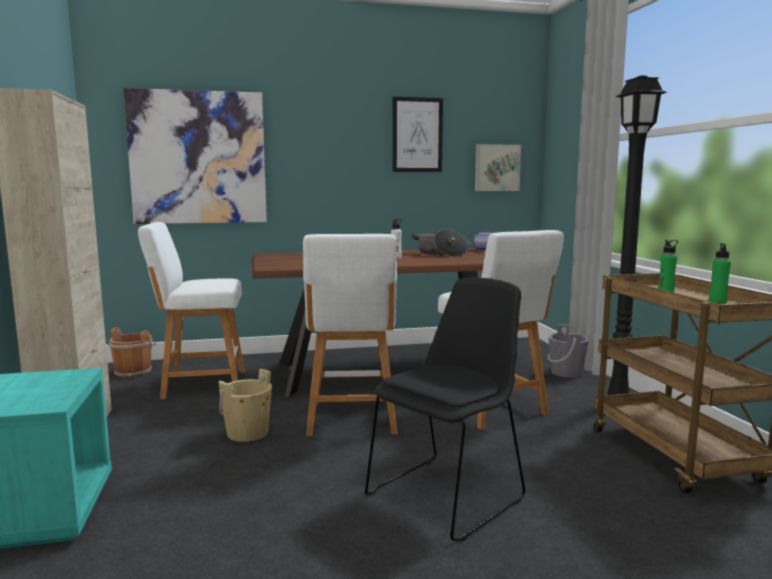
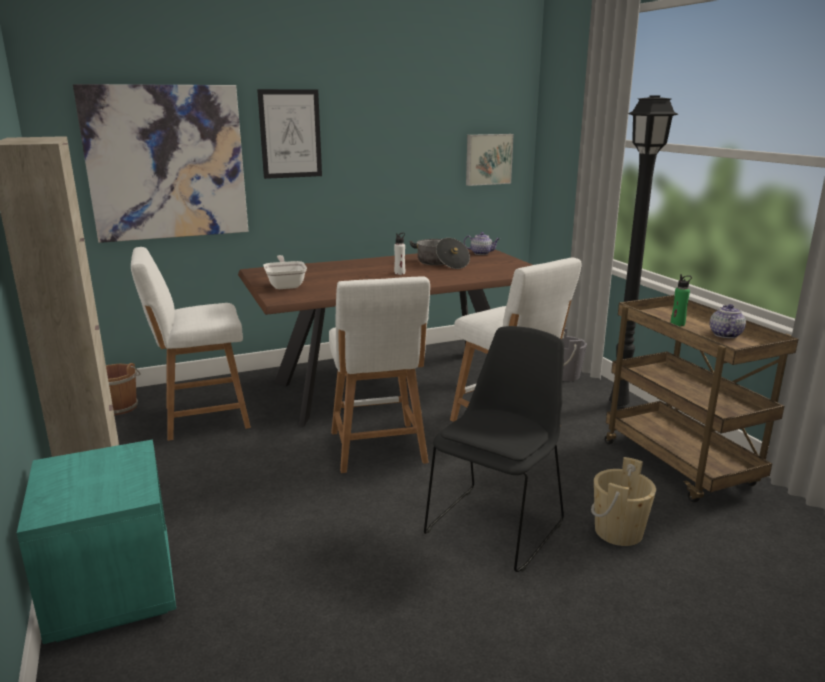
camera: 10 degrees left, 10 degrees up
beige bucket [218,369,272,442] -> beige bucket moved to [591,457,656,546]
picture [393,97,443,172] -> picture moved to [257,89,322,179]
green bottle [709,243,731,304] -> teapot [710,304,746,338]
none -> frying pan [263,255,307,289]

